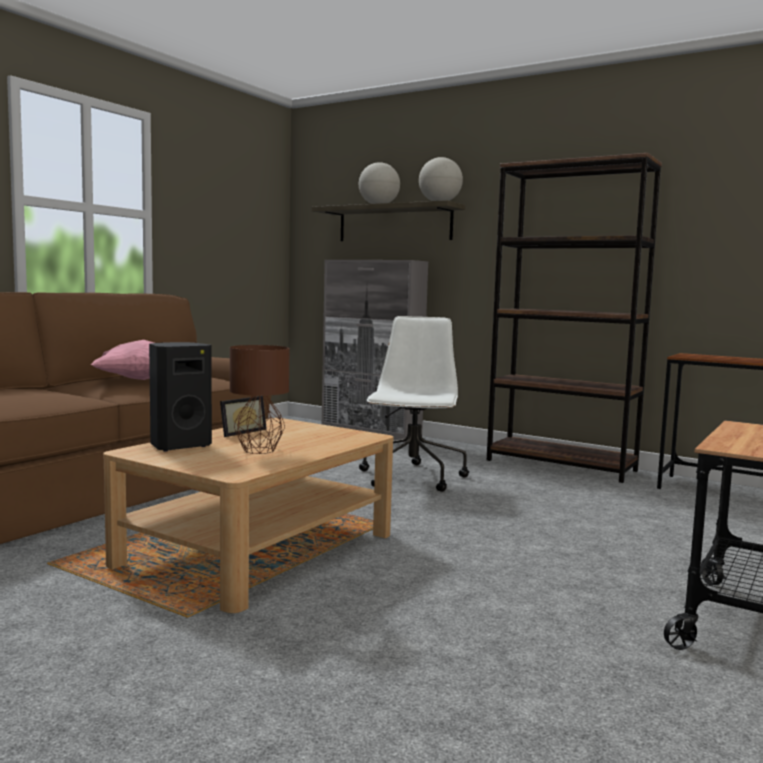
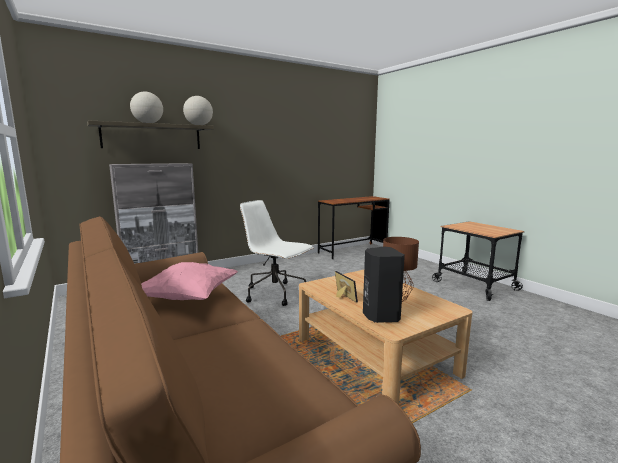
camera: 65 degrees left, 5 degrees up
brown bookcase [487,153,662,483] -> none

